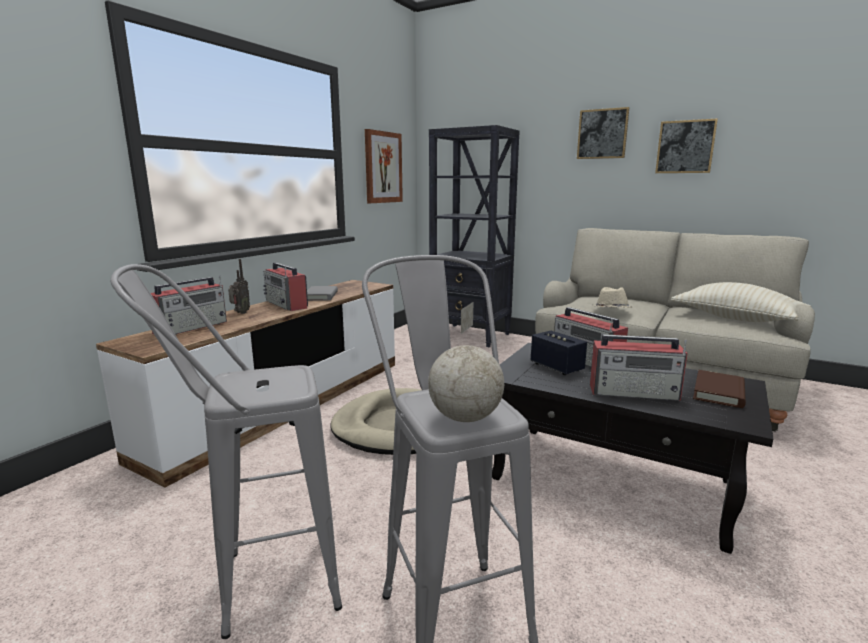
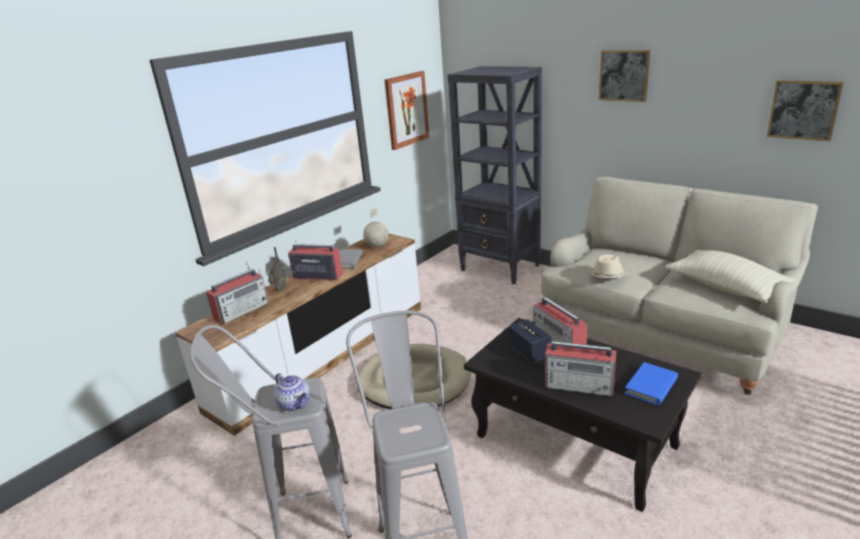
camera: 10 degrees right, 10 degrees up
radio [263,263,308,311] -> radio turned 135 degrees clockwise [288,239,343,280]
globe [428,302,504,422] -> globe moved to [363,208,389,247]
picture [655,118,718,173] -> picture moved to [767,80,844,141]
brown book [693,370,746,408] -> blue book [624,362,678,406]
none -> teapot [274,373,310,411]

